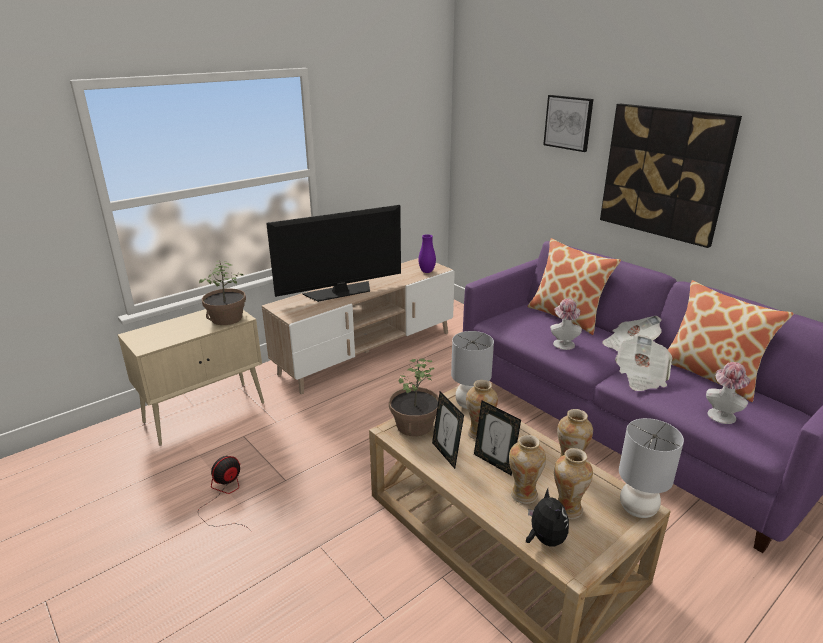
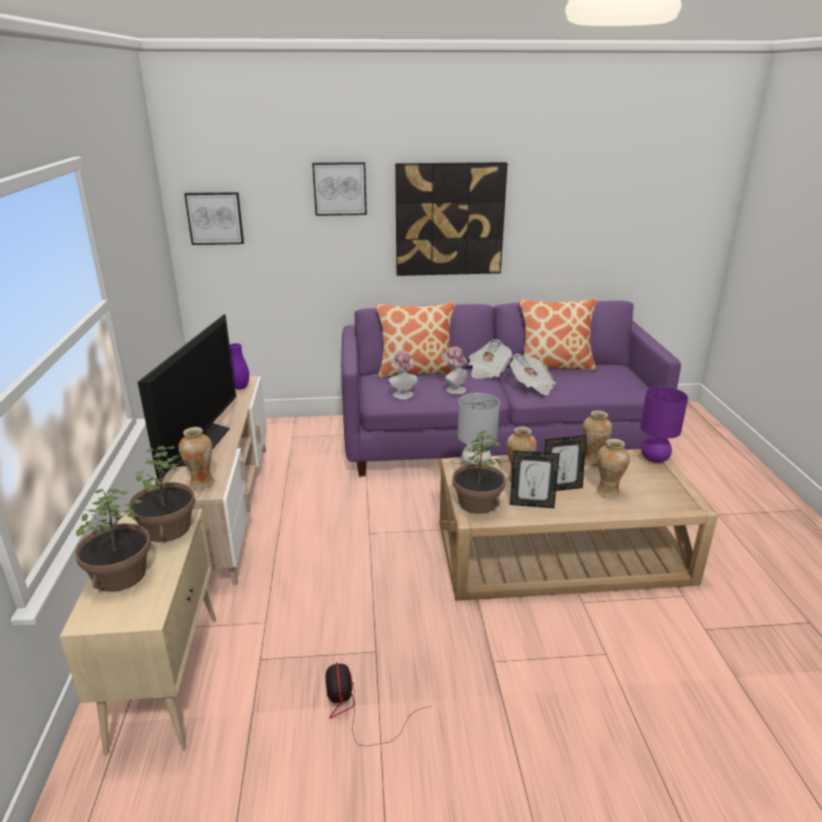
camera: 55 degrees left, 0 degrees up
plush toy [526,489,569,547] -> none
vase [554,448,593,519] -> vase moved to [178,427,214,489]
grey table lamp [619,418,684,518] -> purple table lamp [640,386,688,463]
hat [706,362,751,424] -> hat moved to [389,350,418,400]
none -> potted plant [75,489,151,592]
none -> picture [184,192,244,245]

